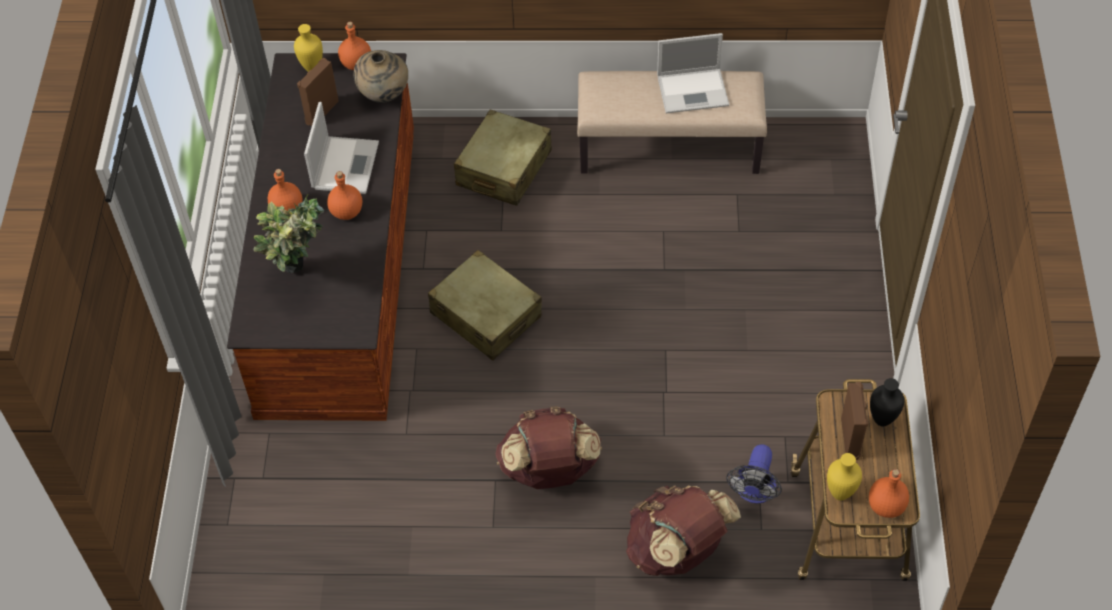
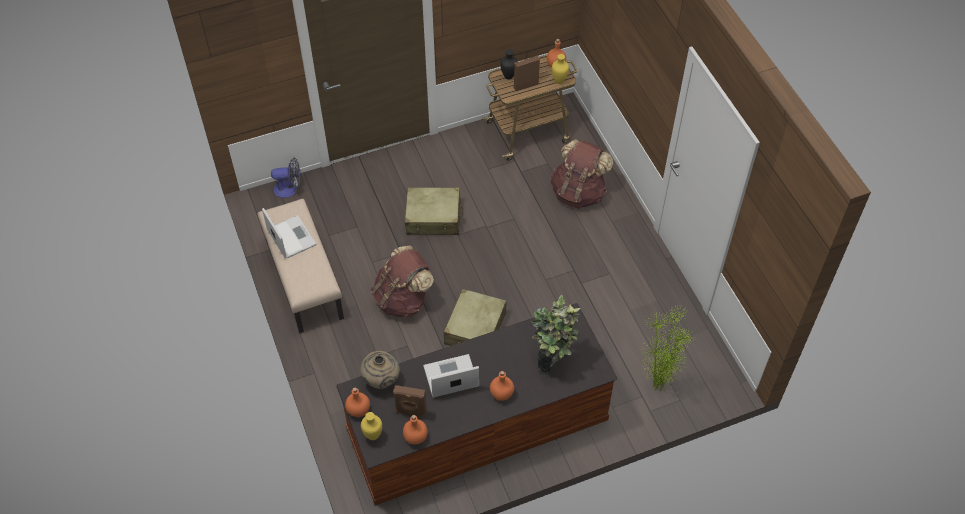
camera: 115 degrees left, 0 degrees up
orange bottle [327,171,362,220] -> orange bottle moved to [403,415,428,444]
beige suitcase [454,110,552,206] -> beige suitcase moved to [405,187,464,235]
brown backpack [495,406,602,489] -> brown backpack moved to [371,245,434,318]
fan [726,444,782,504] -> fan moved to [271,157,300,198]
none -> potted plant [640,306,696,391]

